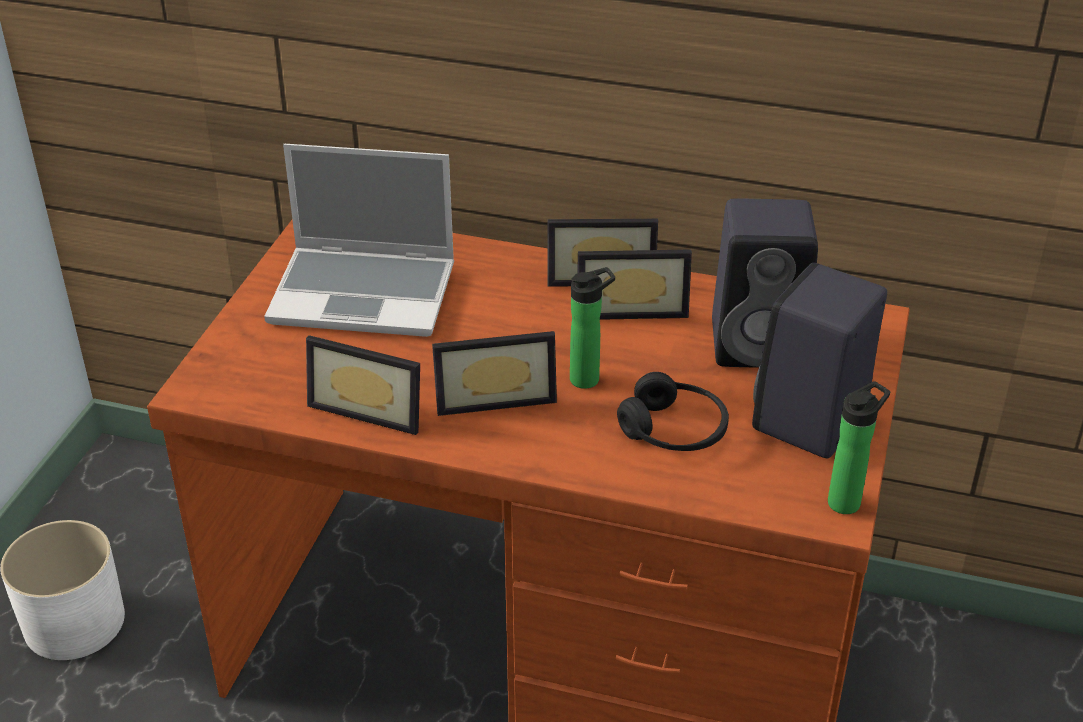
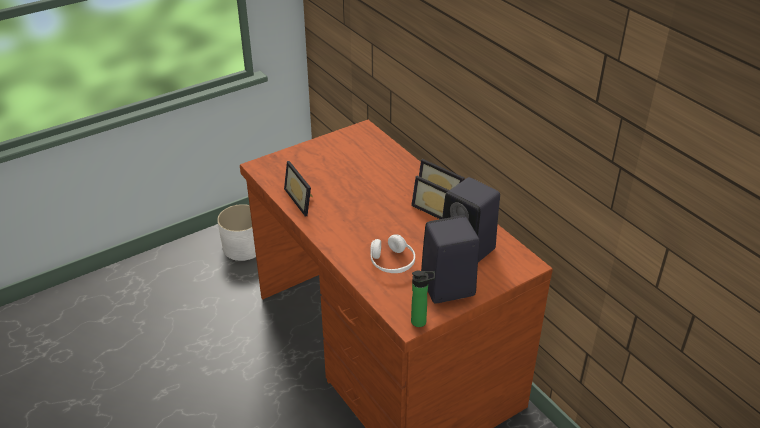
camera: 40 degrees right, 0 degrees up
laptop [264,144,454,337] -> none
picture frame [432,331,557,416] -> none
bottle [570,267,615,389] -> none
black headphones [617,372,729,451] -> white headphones [370,234,415,273]

